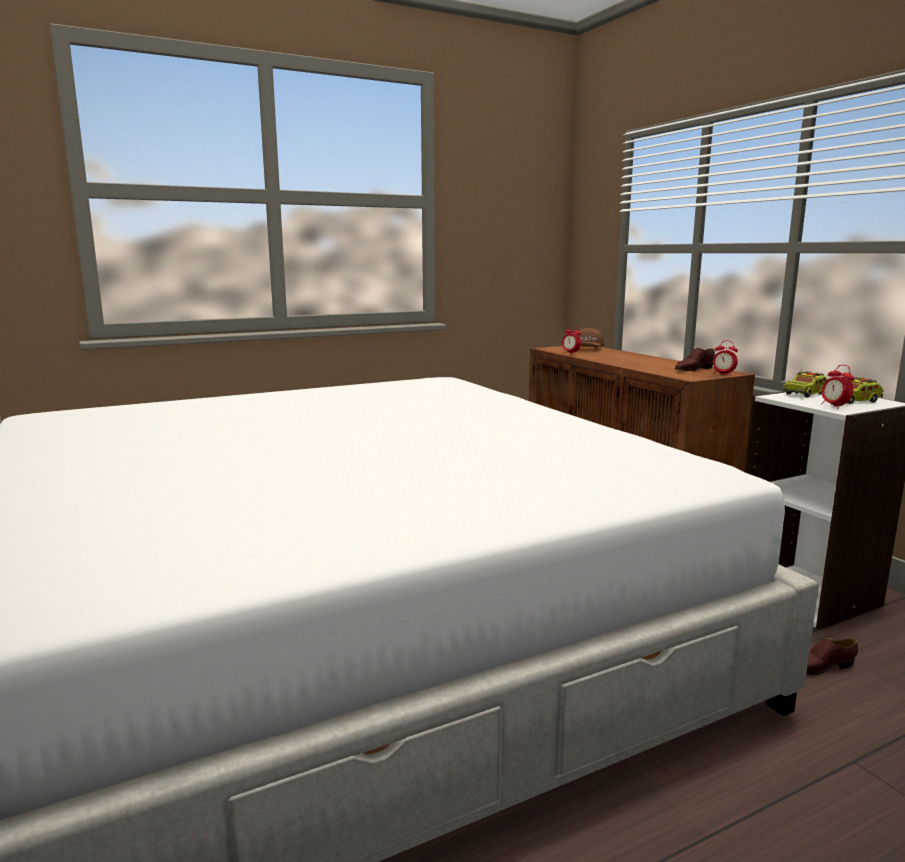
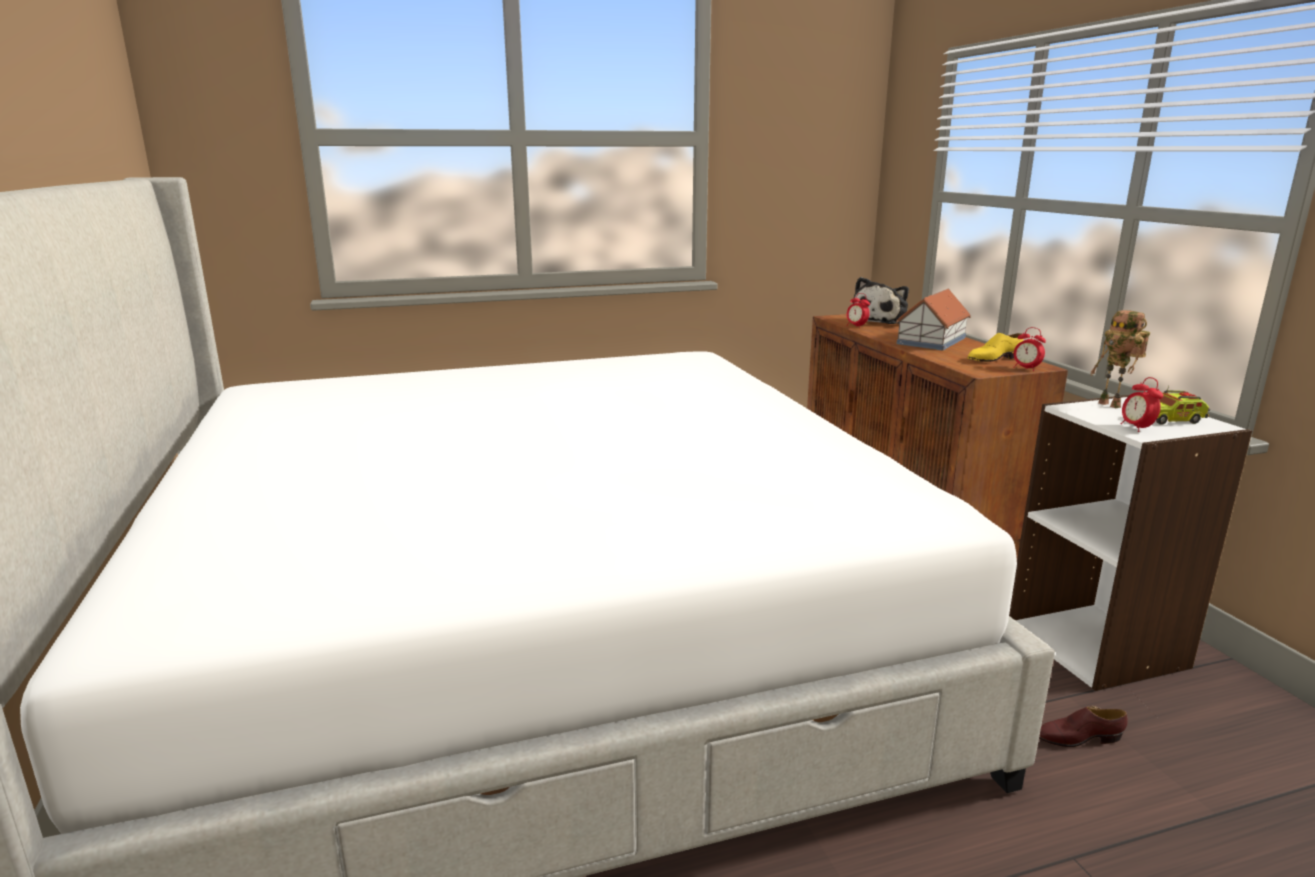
camera: 10 degrees right, 5 degrees up
brown cap [577,328,604,347] -> plush toy [853,277,909,324]
brown shoe [675,348,715,371] -> yellow shoe [967,333,1023,362]
toy truck [783,368,827,398] -> toy robot [1090,310,1150,408]
none -> toy house [896,289,971,350]

